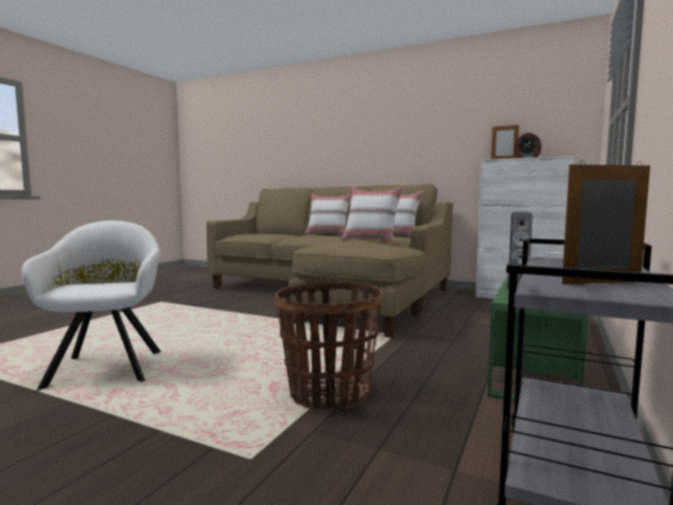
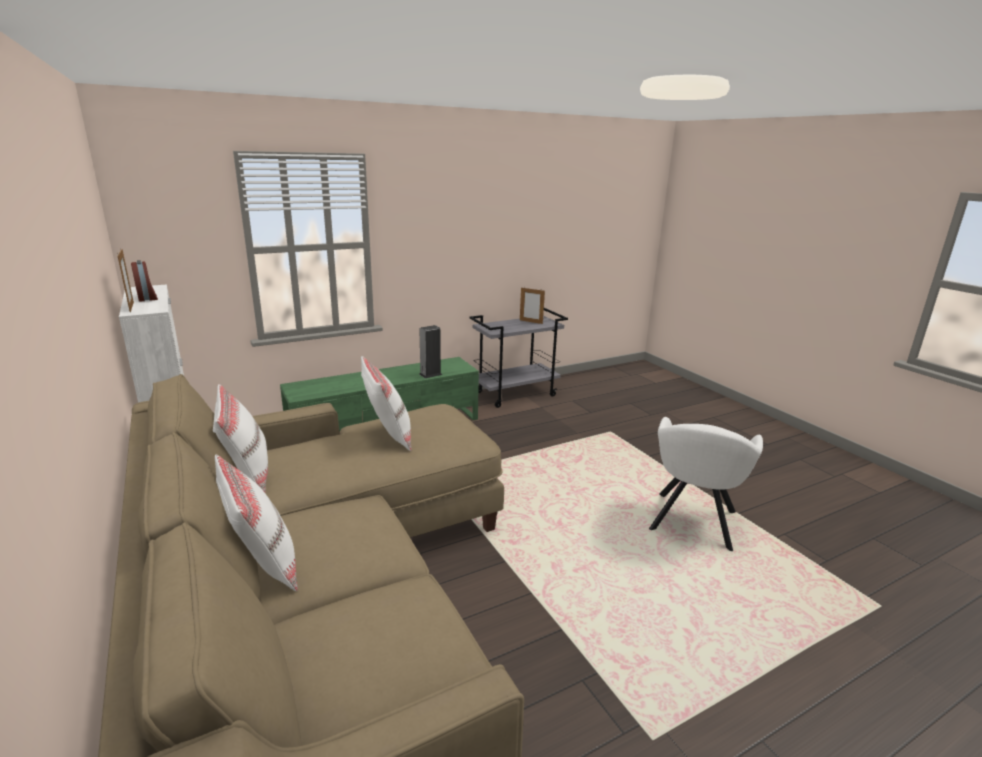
camera: 145 degrees left, 15 degrees up
basket [274,281,383,410] -> none

